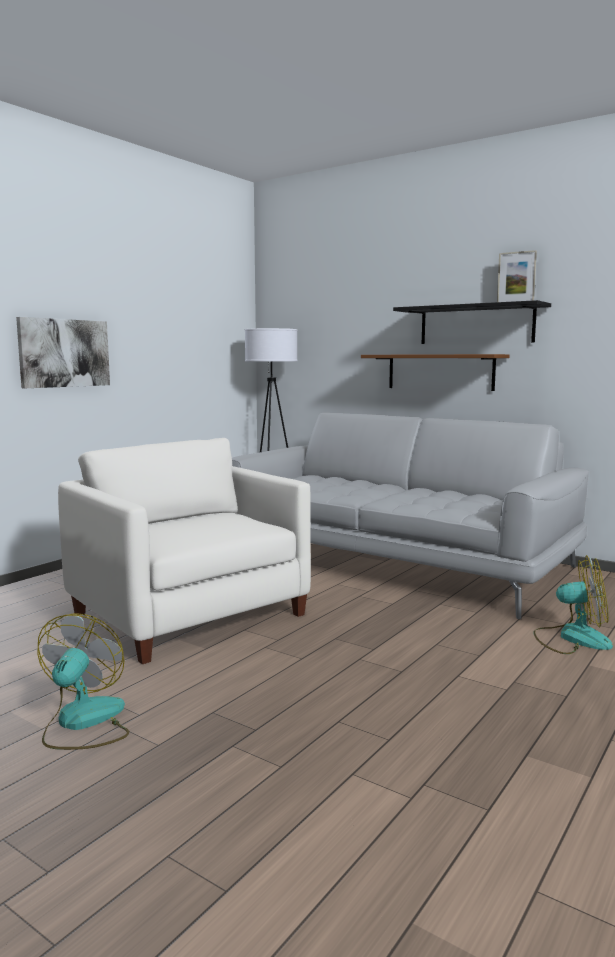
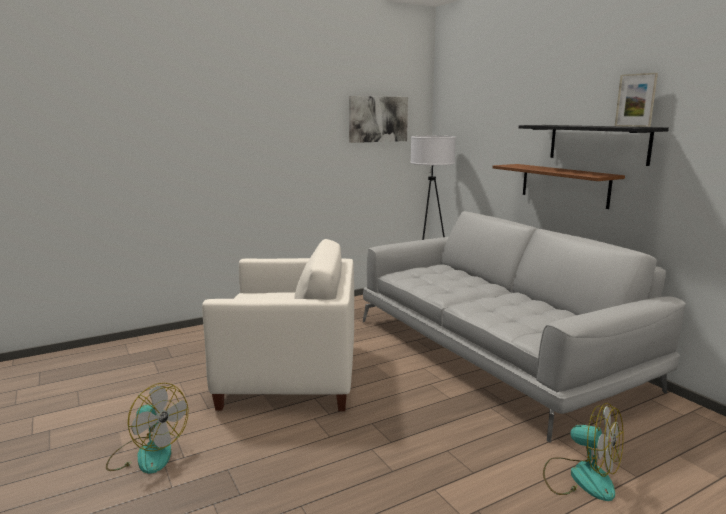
camera: 25 degrees right, 5 degrees up
picture [16,317,110,388] -> picture moved to [349,96,408,143]
fan [37,614,129,750] -> fan turned 90 degrees clockwise [106,383,188,474]
white armchair [58,438,311,664] -> white armchair turned 105 degrees clockwise [202,239,354,411]

